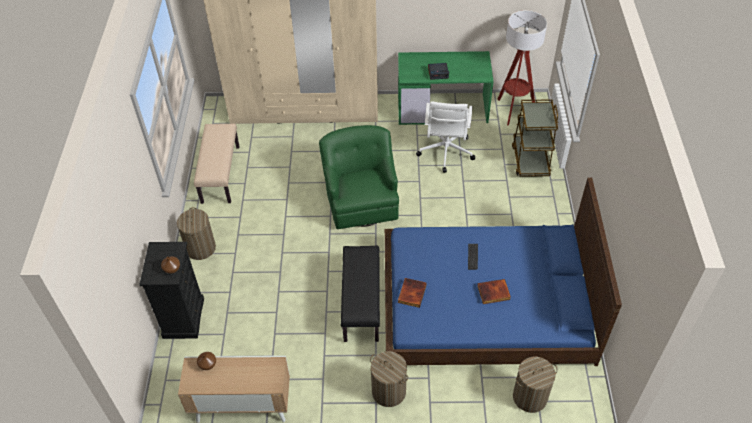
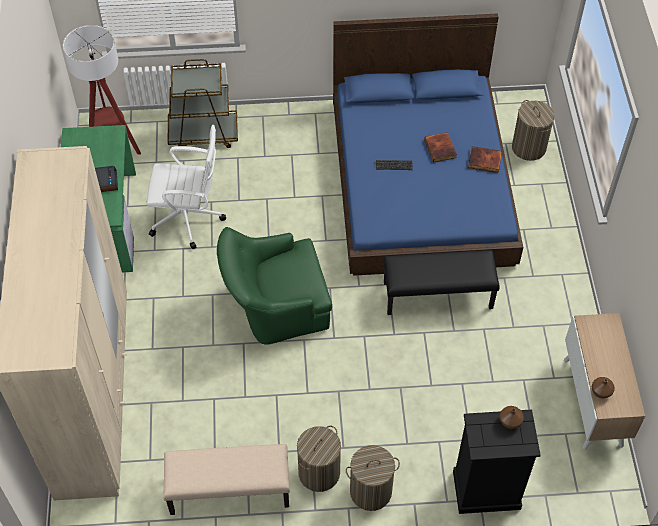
camera: 95 degrees left, 5 degrees up
laundry basket [370,351,409,407] -> laundry basket moved to [297,425,341,492]
book [398,278,427,308] -> book moved to [468,146,502,173]

